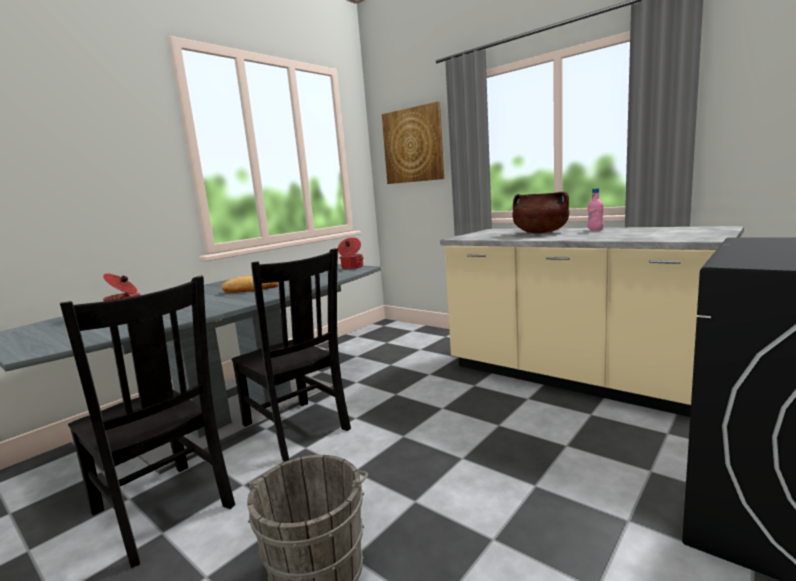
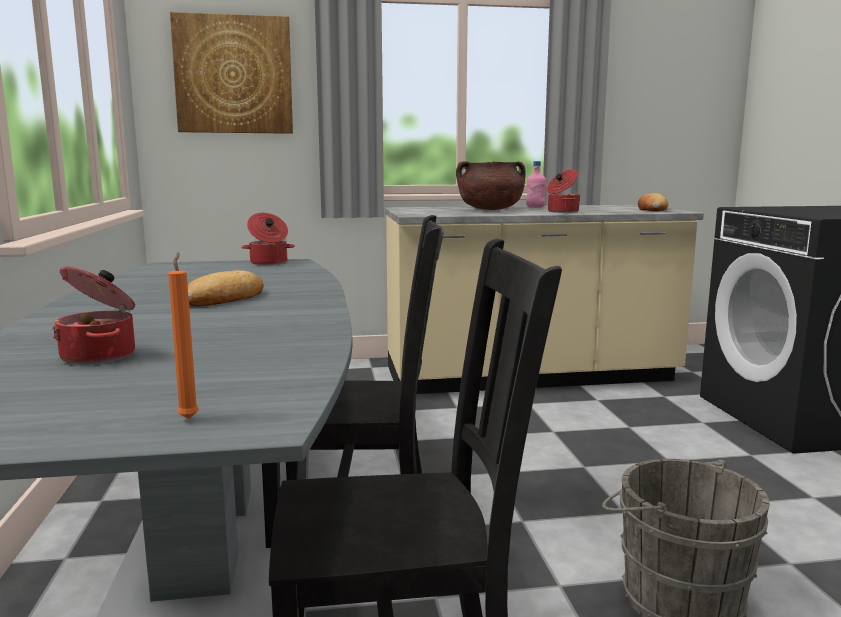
camera: 50 degrees left, 0 degrees up
none -> orange candle [168,252,199,419]
none -> cooking pot [547,170,580,213]
none -> bread [638,193,669,211]

